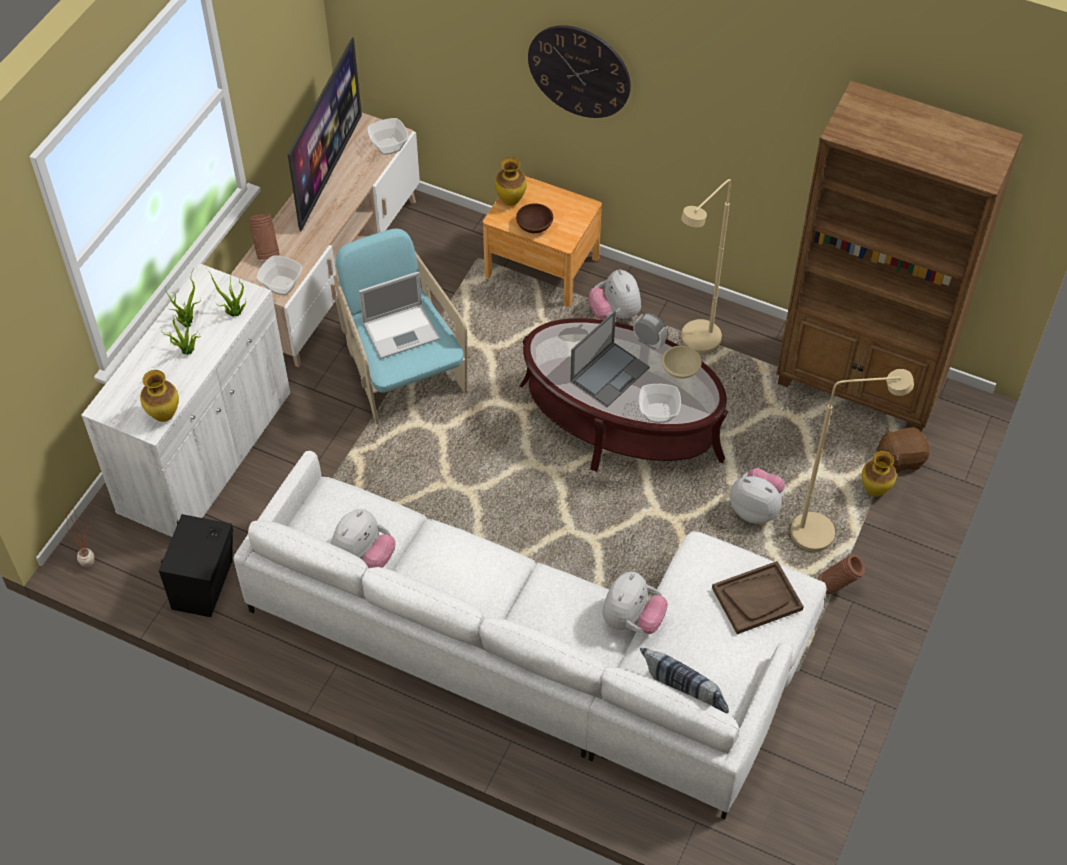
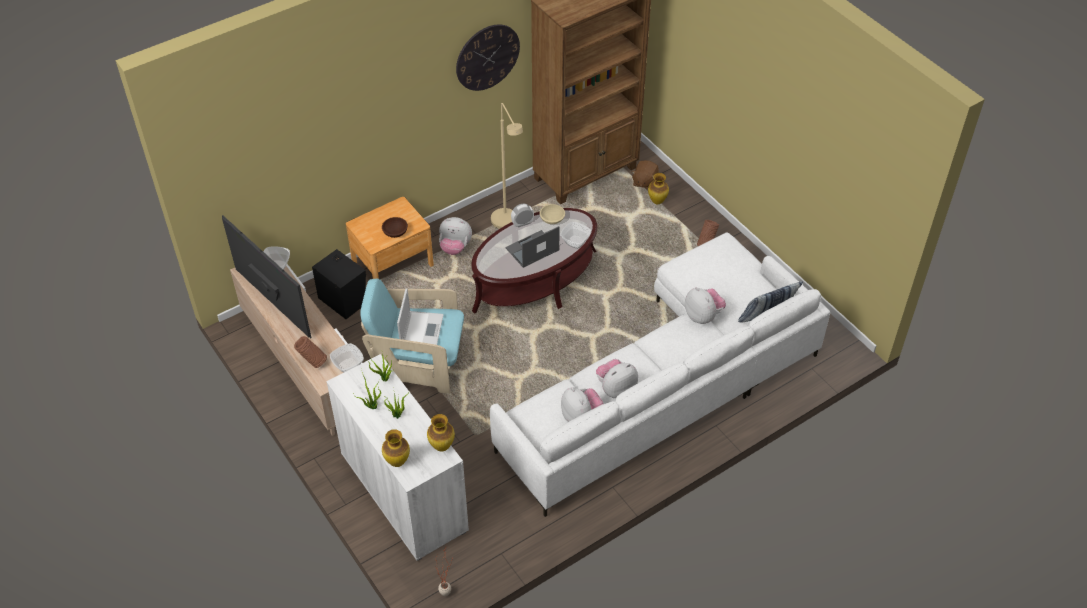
camera: 60 degrees left, 5 degrees down
black speaker [159,514,233,617] -> black speaker moved to [312,249,366,319]
vase [495,157,527,206] -> vase moved to [382,429,410,467]
wall clock [528,25,631,118] -> wall clock moved to [456,24,520,91]
laptop [570,311,650,407] -> laptop turned 105 degrees counterclockwise [505,226,560,268]
brown tray [712,561,804,634] -> none
plush toy [730,468,785,524] -> plush toy moved to [596,359,638,398]
beige floor lamp [790,369,914,552] -> none

